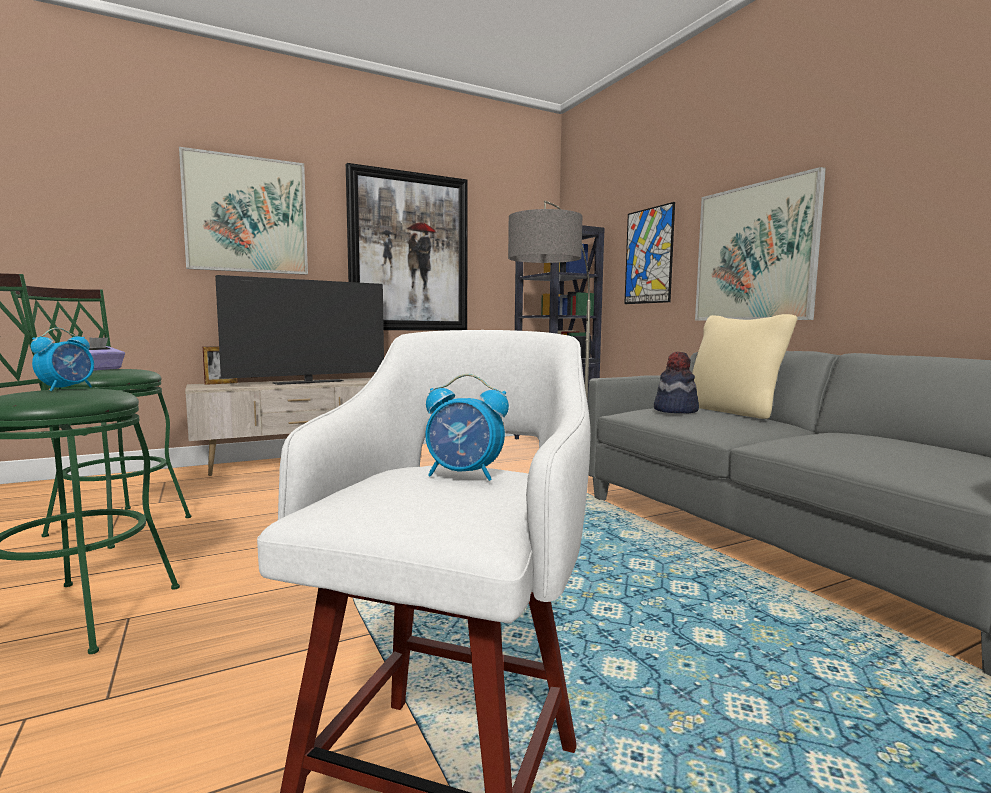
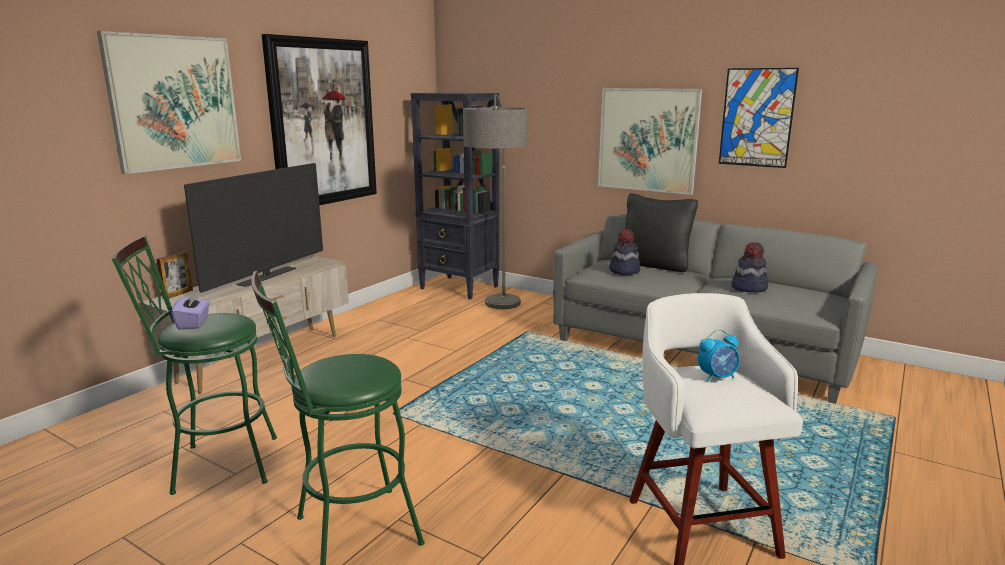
camera: 30 degrees left, 10 degrees up
alarm clock [31,328,94,391] -> none
picture [624,202,675,304] -> picture moved to [719,68,799,168]
beige pillow [692,314,798,419] -> black pillow [625,193,698,272]
none -> hat [732,242,768,293]

